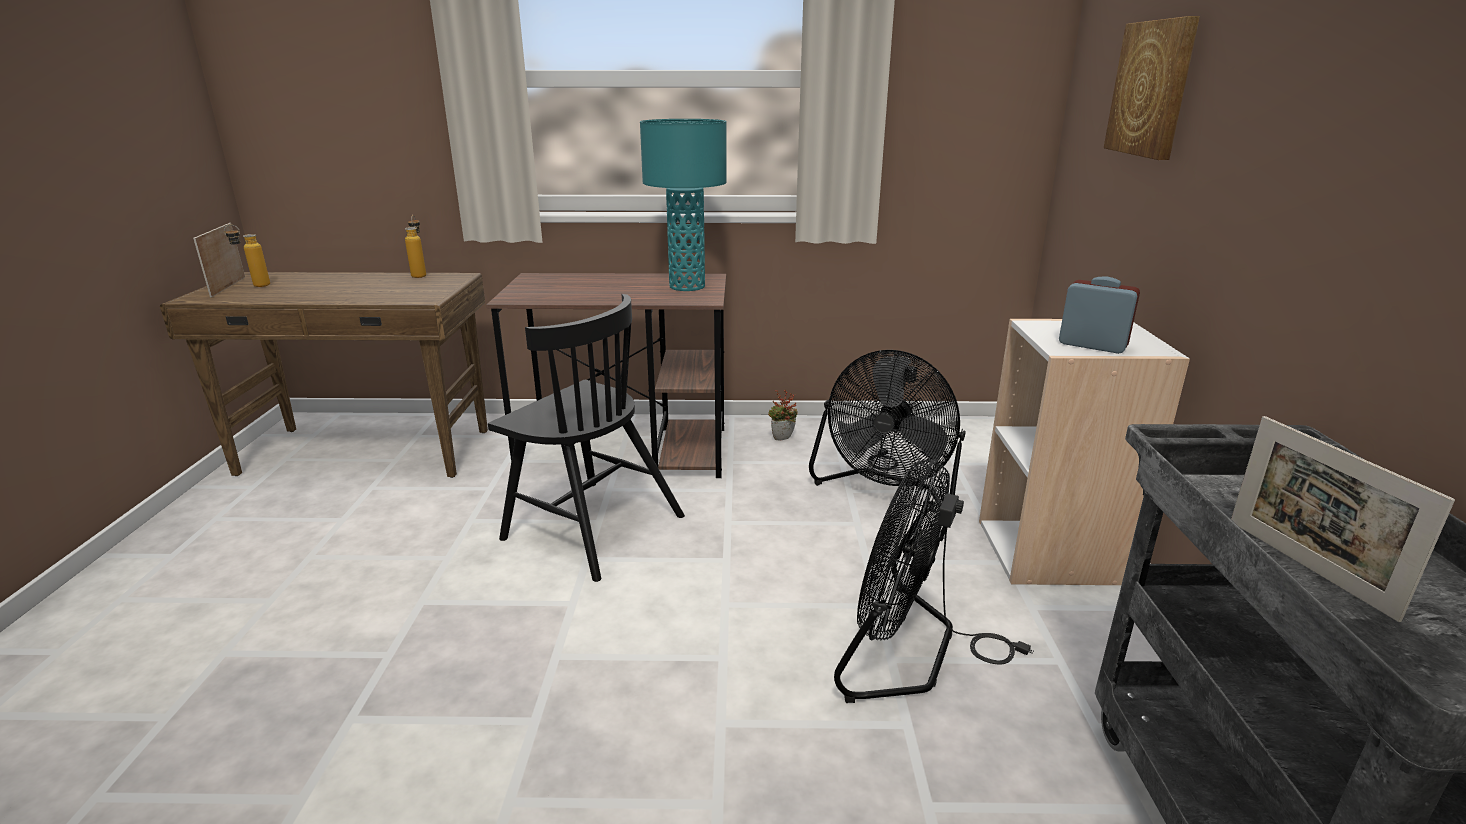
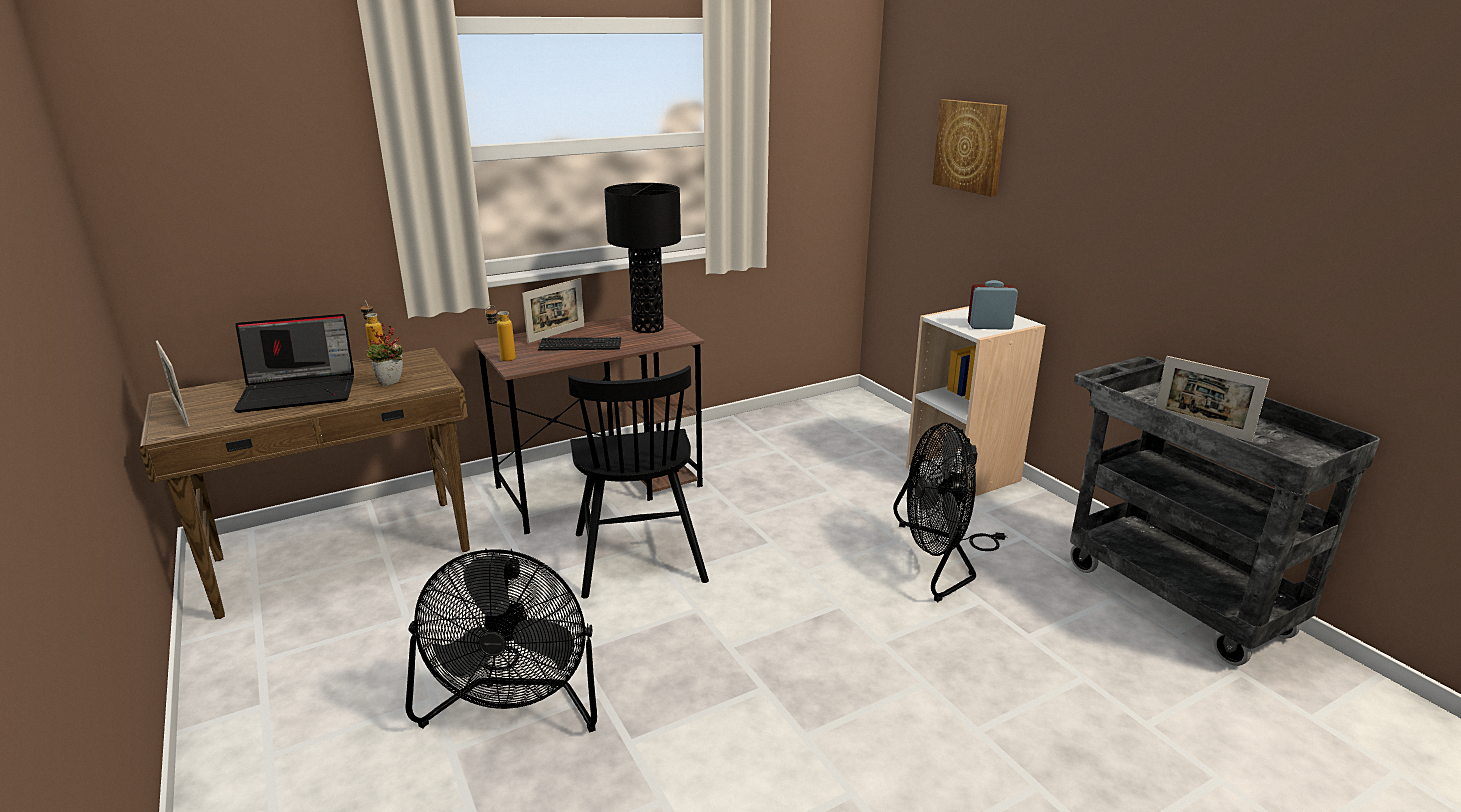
camera: 30 degrees left, 0 degrees up
bottle [224,225,270,287] -> bottle moved to [485,305,516,361]
black chair [488,294,685,582] -> black chair turned 75 degrees clockwise [568,366,709,599]
turquoise table lamp [640,119,727,291] -> black table lamp [604,183,681,333]
potted plant [768,390,797,440] -> potted plant moved to [367,324,403,386]
black fan [809,350,966,506] -> black fan moved to [405,549,597,733]
none -> laptop [234,314,354,413]
none -> picture frame [522,278,585,343]
none -> keyboard [538,337,621,351]

